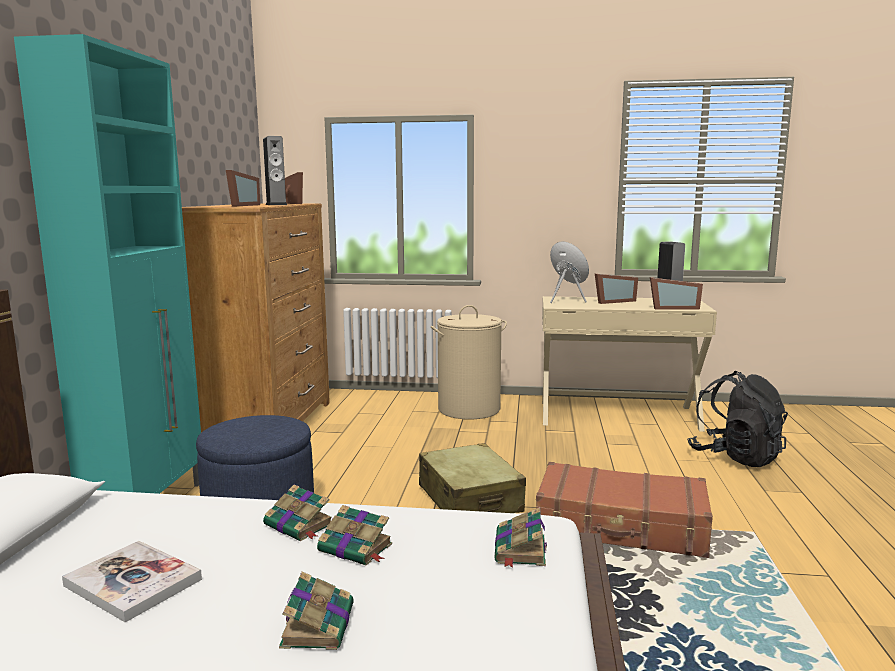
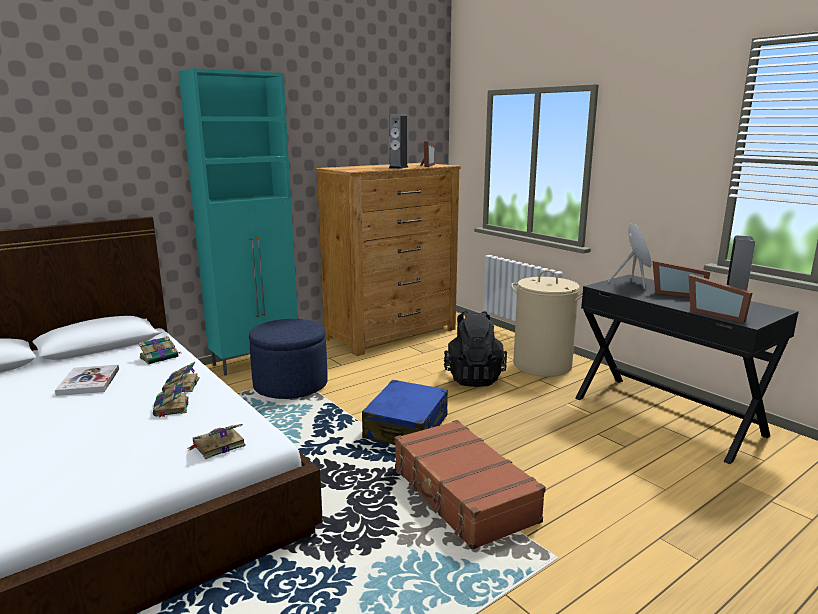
camera: 45 degrees right, 5 degrees up
picture frame [226,170,260,206] -> none
book [279,571,354,650] -> book moved to [138,336,180,365]
beige suitcase [419,443,526,513] -> blue suitcase [362,380,448,445]
beige desk [542,296,717,432] -> black desk [575,275,799,464]
black backpack [687,371,788,467] -> black backpack moved to [444,311,507,387]

